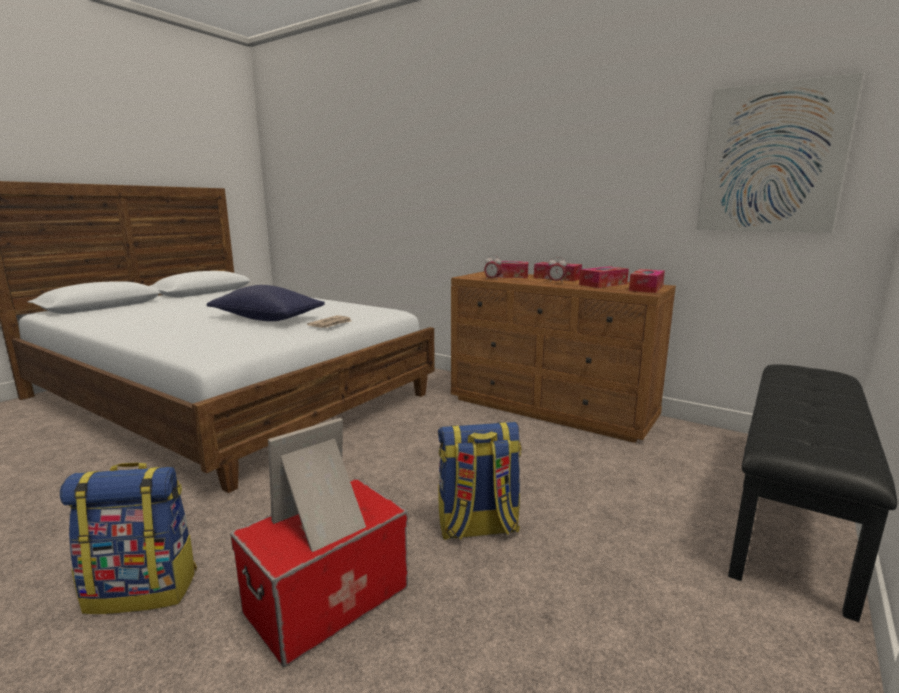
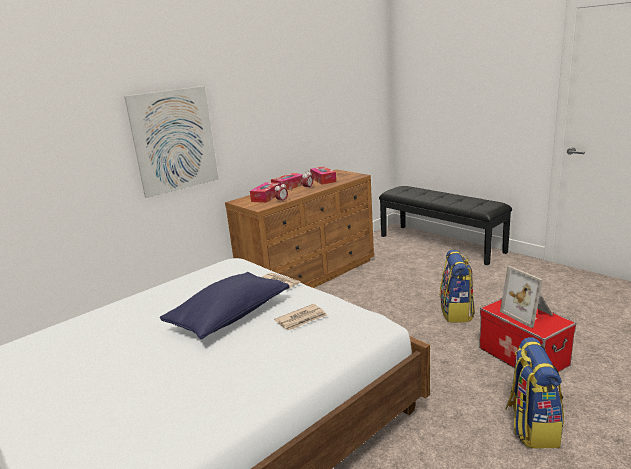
camera: 75 degrees left, 5 degrees up
tissue box [629,269,665,293] -> none
picture [696,73,863,233] -> picture moved to [124,86,218,198]
none -> newspaper [274,304,327,331]

